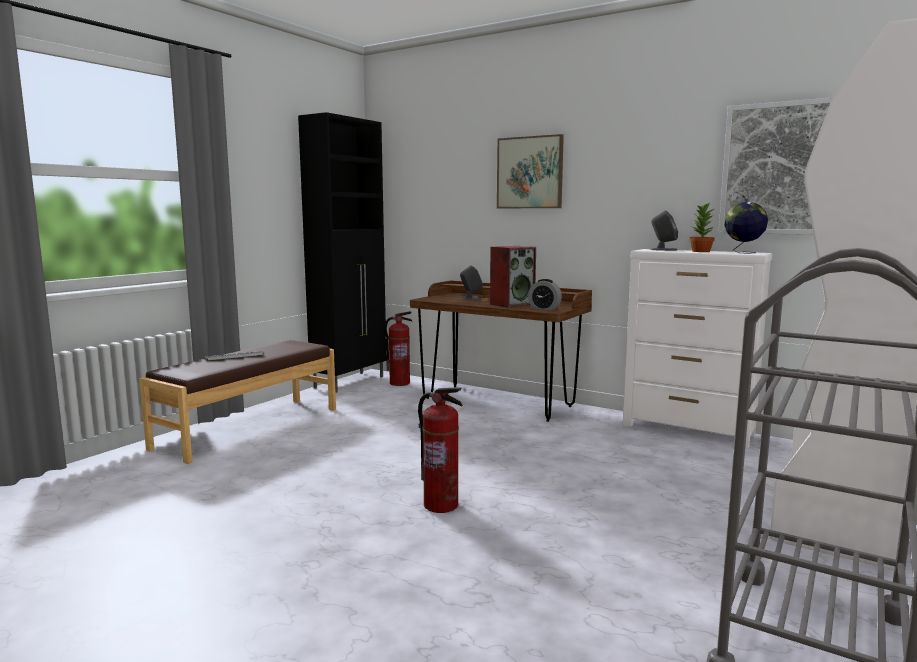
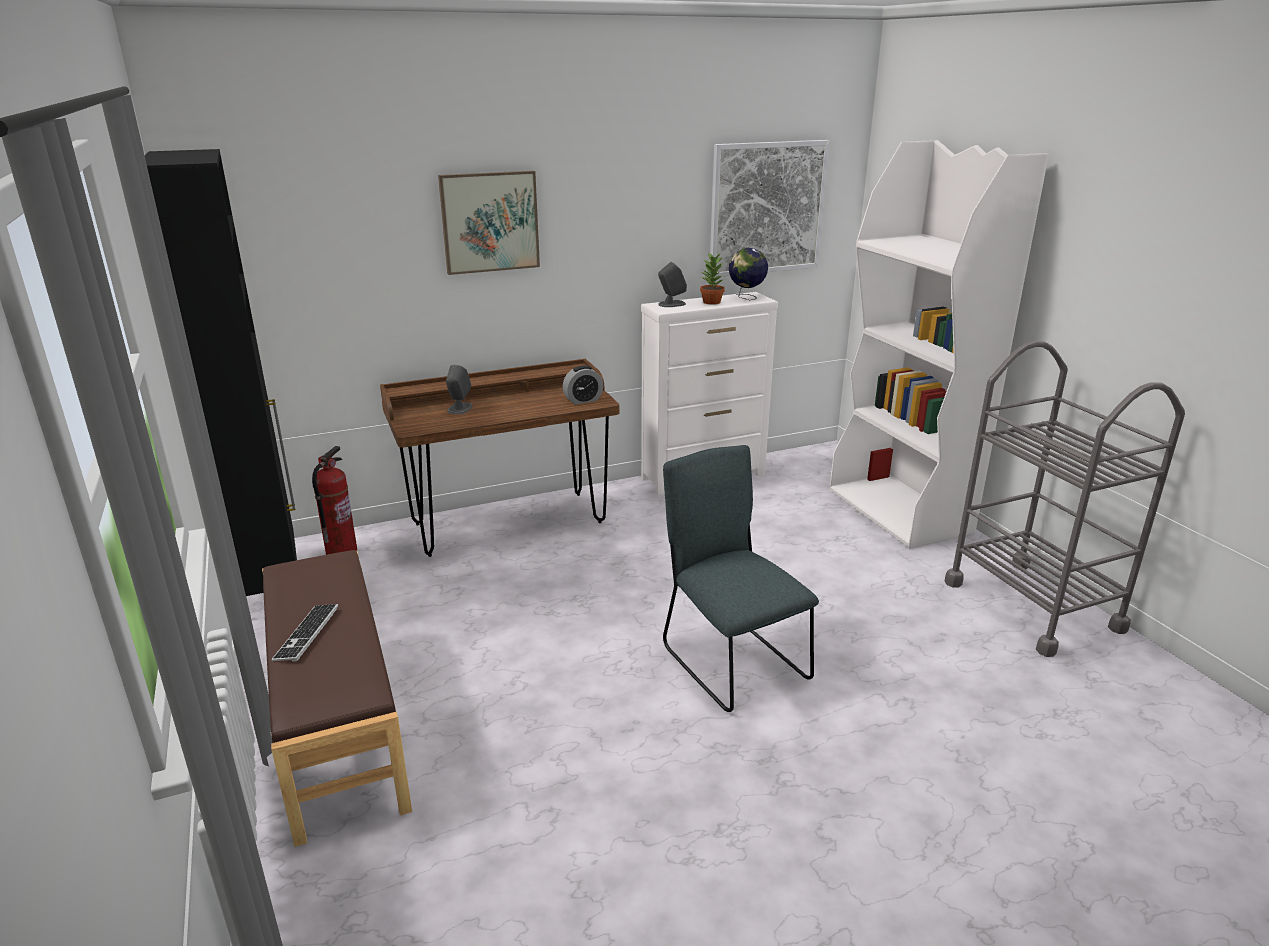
camera: 55 degrees left, 15 degrees up
fire extinguisher [418,387,463,513] -> grey chair [663,445,819,712]
speaker [490,246,536,308] -> none

